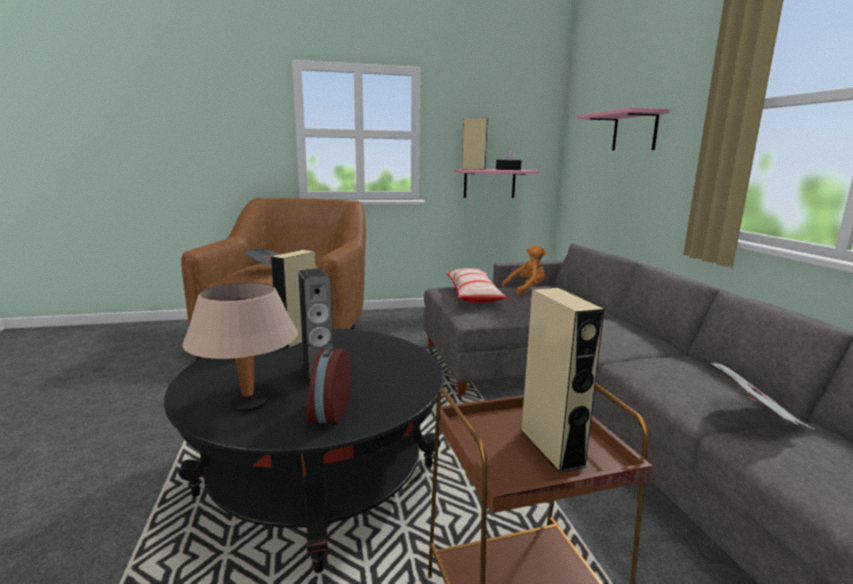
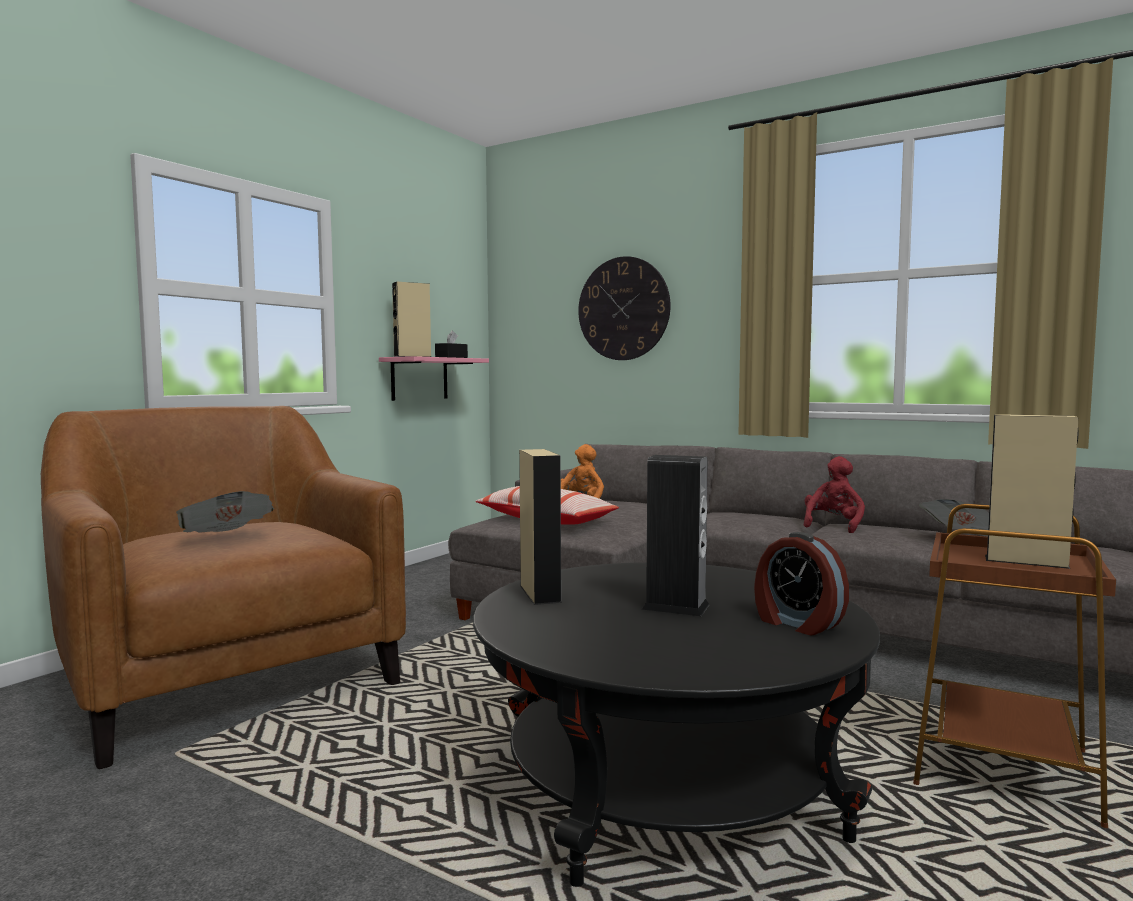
camera: 45 degrees left, 10 degrees down
beige table lamp [183,282,298,412] -> none
pink shelf [577,107,670,150] -> wall clock [578,256,671,360]
none -> red plush toy [804,456,865,533]

